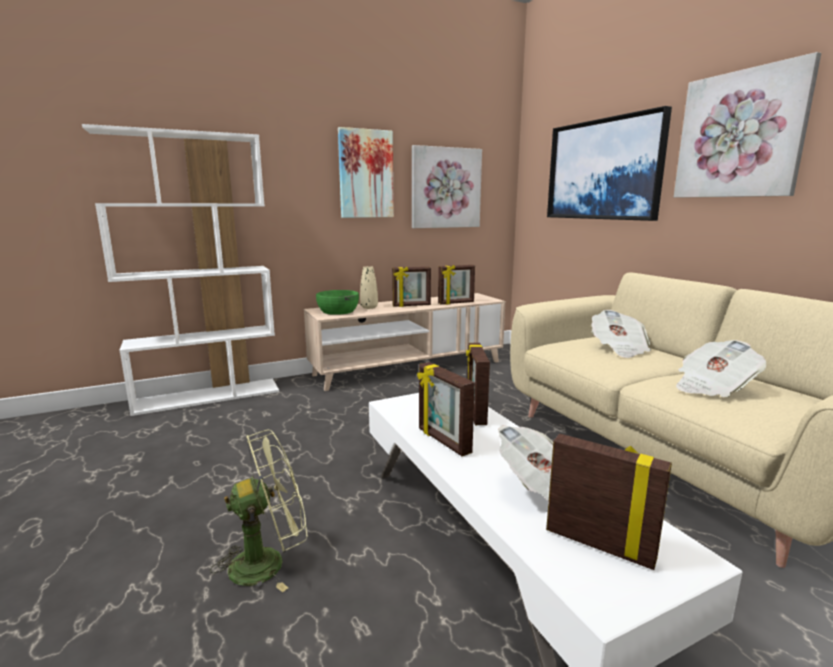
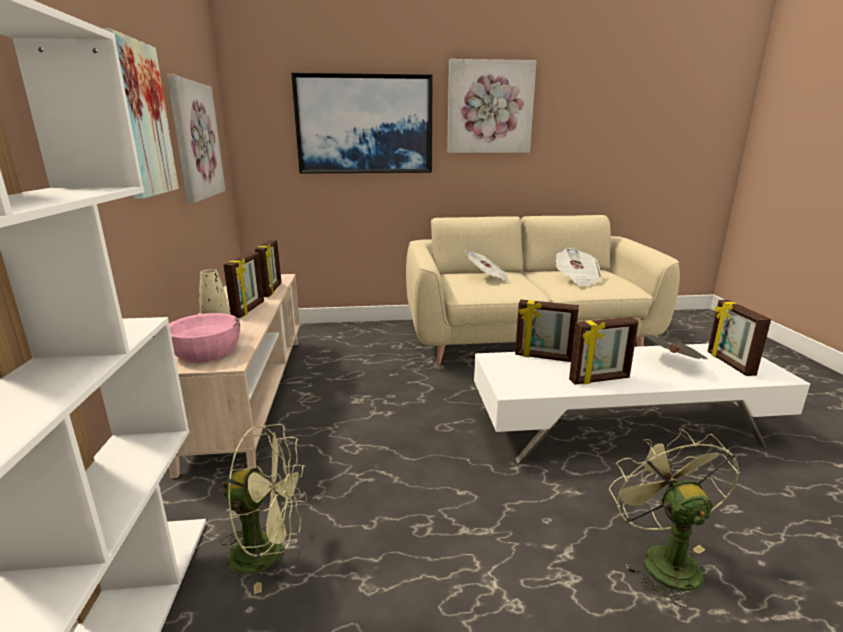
camera: 70 degrees left, 5 degrees up
green bowl [316,290,359,315] -> pink bowl [169,313,240,363]
picture frame [546,434,672,570] -> picture frame turned 60 degrees counterclockwise [707,300,771,376]
none -> green fan [220,424,307,594]

